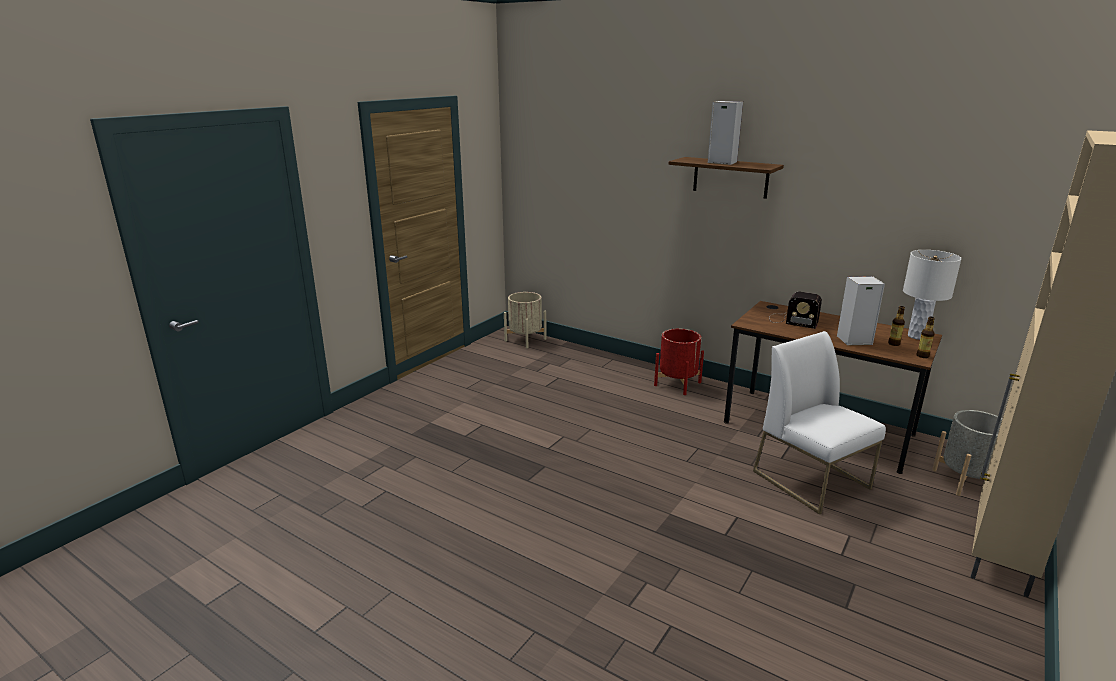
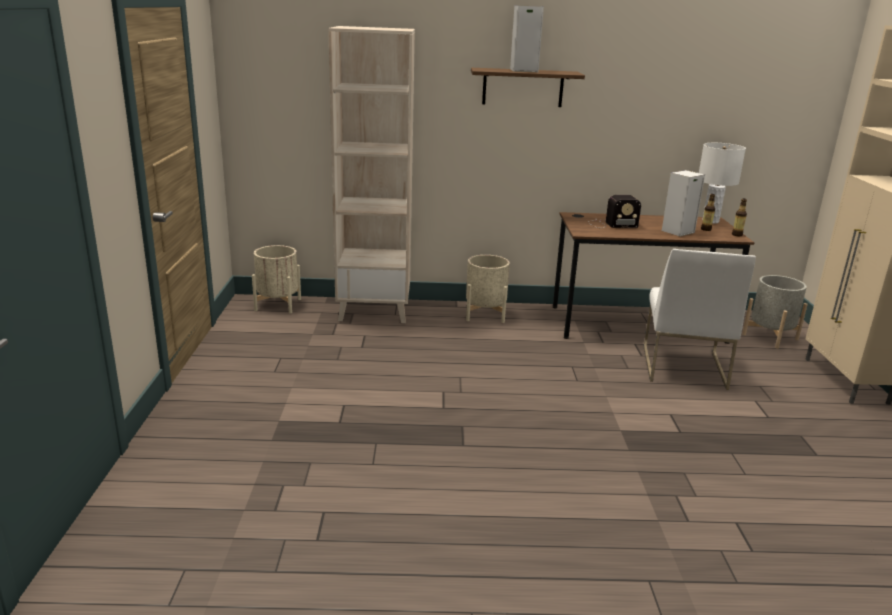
camera: 35 degrees left, 0 degrees up
red planter [654,329,704,395] -> beige planter [466,255,510,323]
white chair [753,331,886,514] -> white chair turned 105 degrees counterclockwise [644,249,756,390]
none -> beige bookcase [328,26,415,323]

